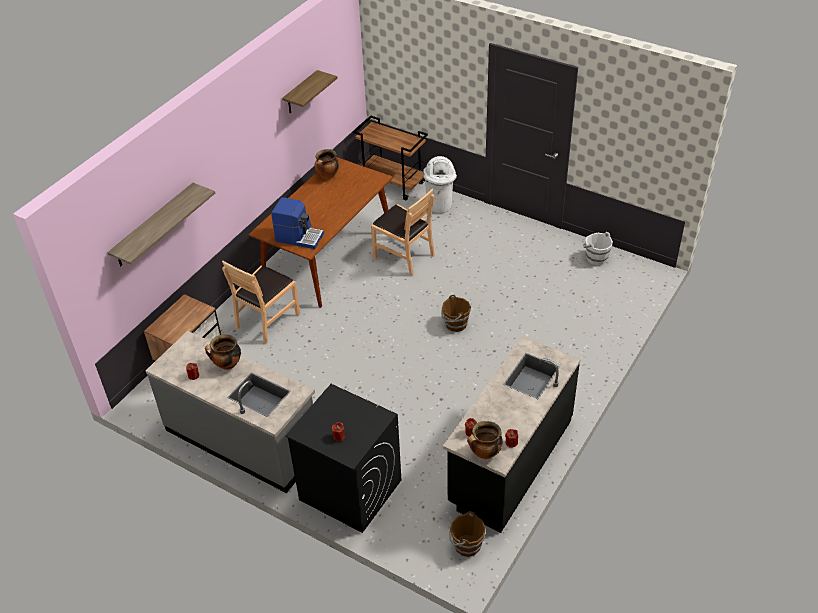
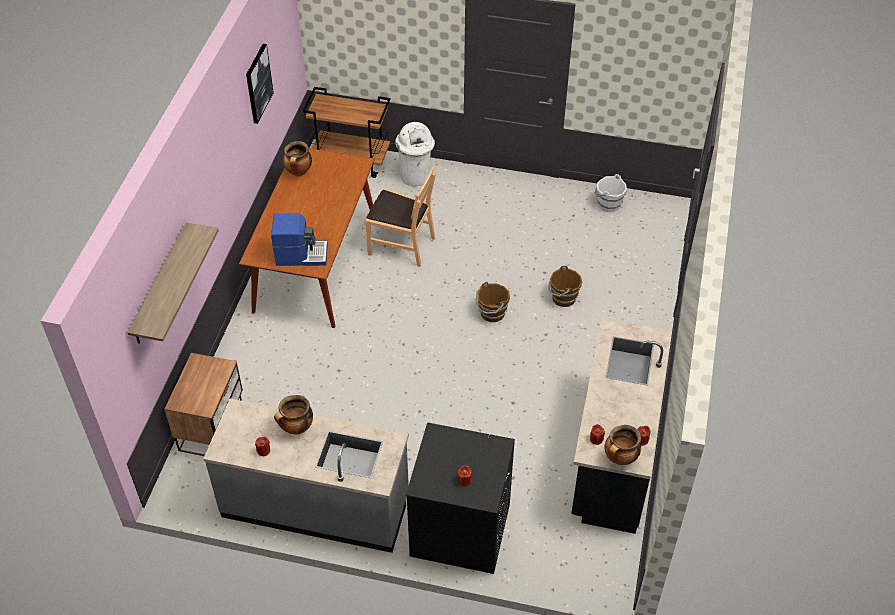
camera: 20 degrees left, 5 degrees up
brown chair [222,261,300,343] -> none
shelf [282,70,337,113] -> picture [246,44,274,124]
brown bucket [449,511,486,557] -> brown bucket moved to [548,266,582,307]

